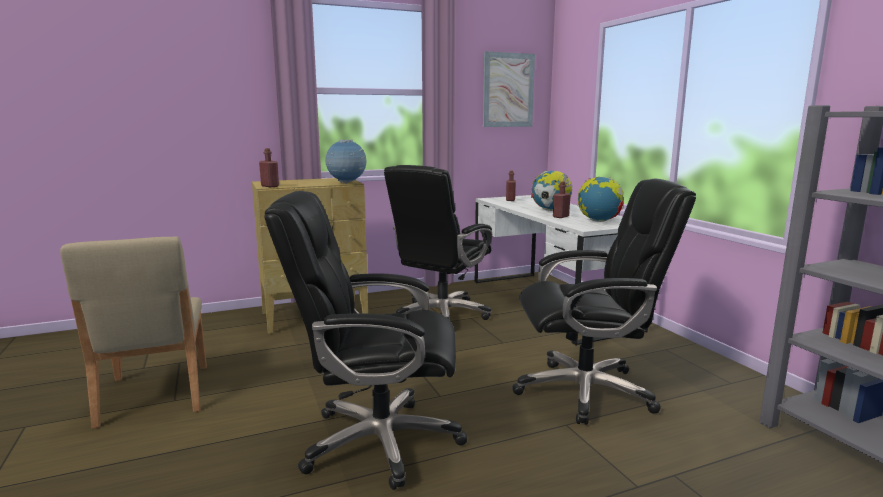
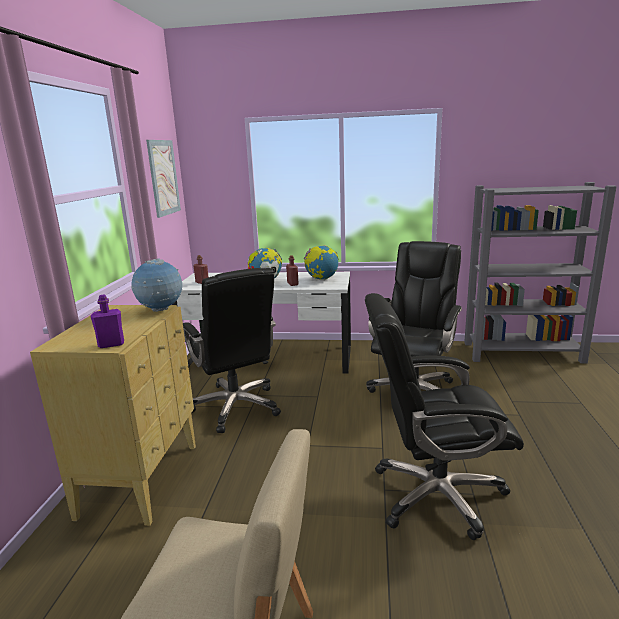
camera: 60 degrees left, 5 degrees up
red bottle [259,148,279,188] -> purple bottle [91,295,124,348]
black office chair [264,191,467,490] -> black office chair turned 60 degrees clockwise [365,293,524,540]

